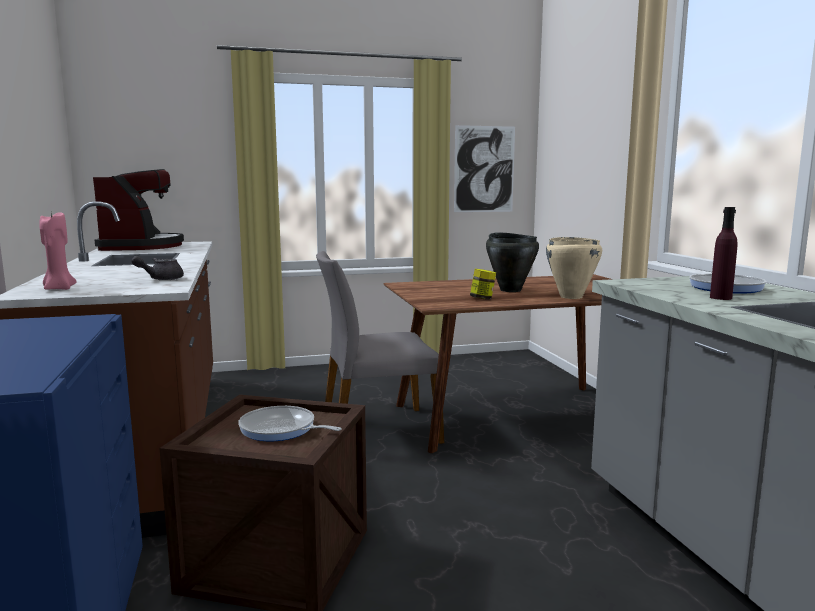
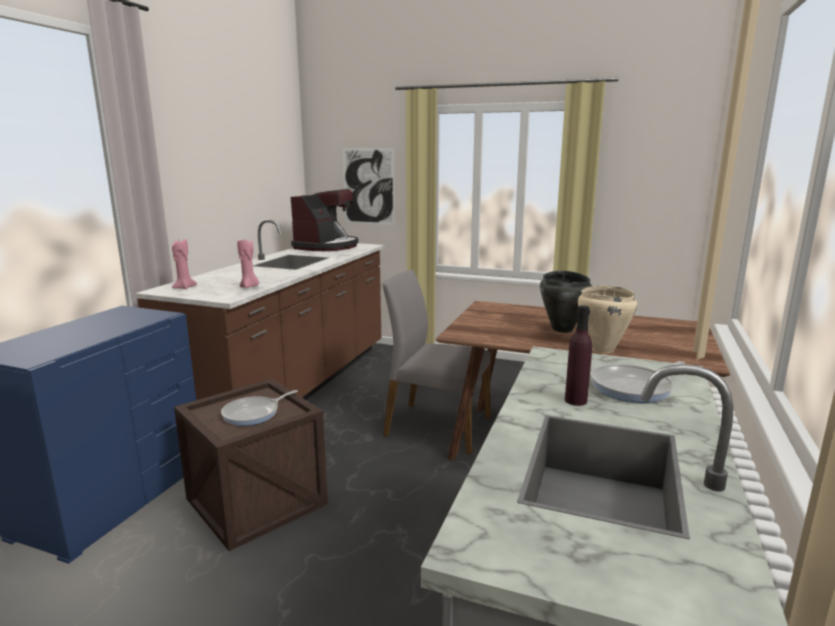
camera: 35 degrees right, 5 degrees up
grey teapot [131,256,184,280] -> pink candle [237,240,259,288]
frying pan [238,406,342,441] -> frying pan turned 105 degrees counterclockwise [221,390,298,426]
picture [454,125,515,212] -> picture moved to [343,148,395,225]
jar [470,269,496,299] -> none

